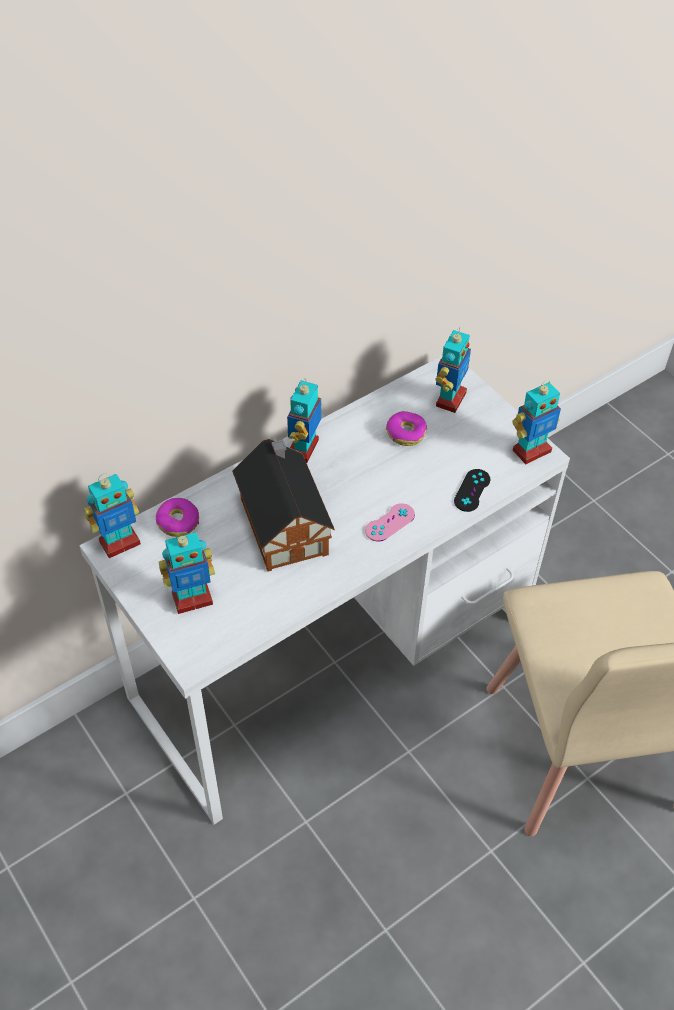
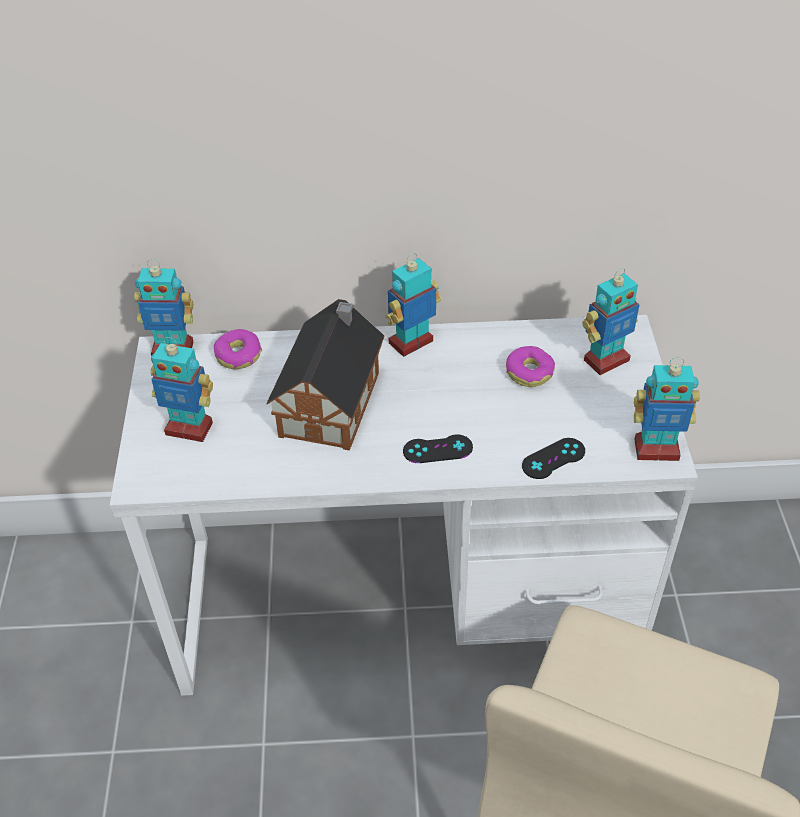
camera: 35 degrees right, 5 degrees down
pink game controller [365,503,415,542] -> black game controller [403,434,473,463]

